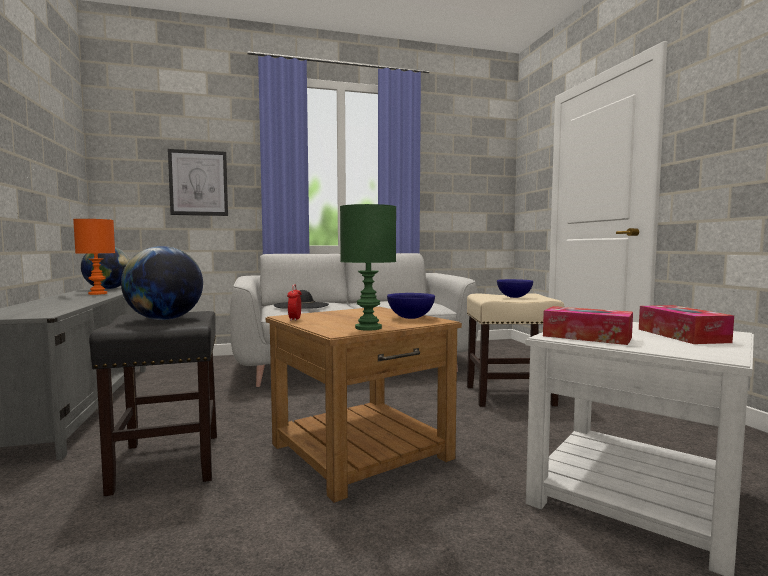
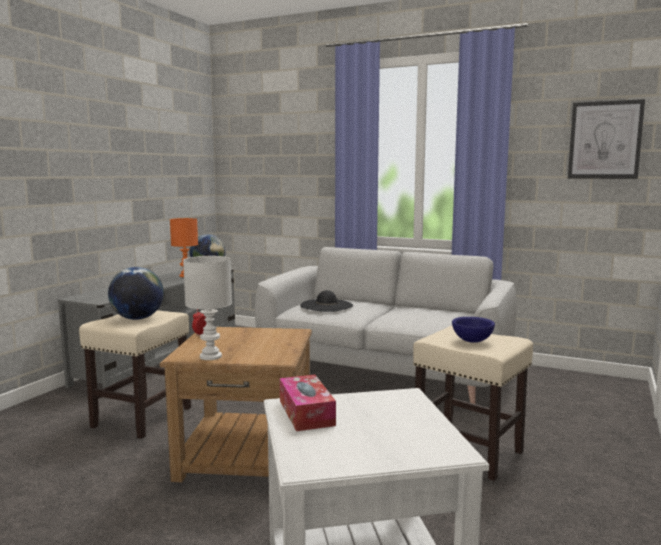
camera: 40 degrees right, 5 degrees up
black stool [89,311,217,496] -> beige stool [79,310,191,439]
picture [168,149,228,216] -> picture moved to [568,99,645,179]
green table lamp [340,204,396,331] -> white table lamp [183,256,232,360]
blue bowl [387,293,435,319] -> none
tissue box [639,305,734,344] -> none

